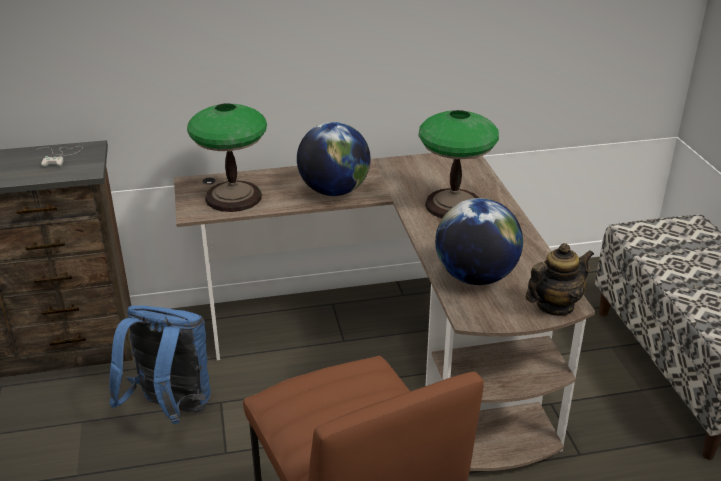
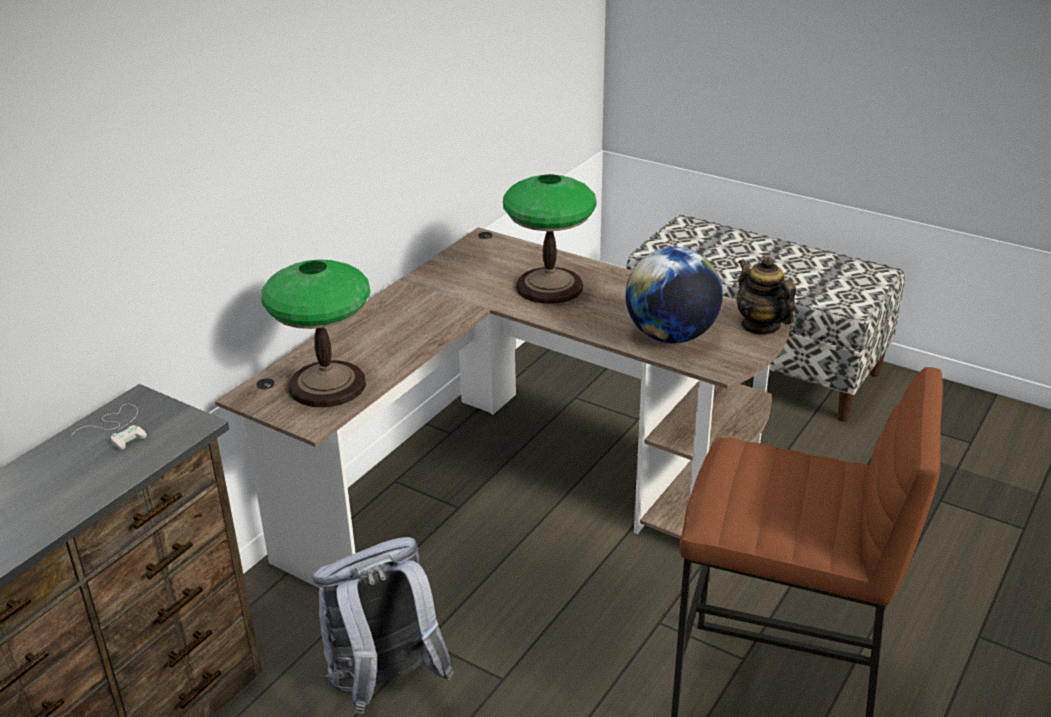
camera: 45 degrees left, 0 degrees up
blue backpack [109,305,211,424] -> grey backpack [313,537,454,714]
globe [297,122,371,196] -> none
teapot [525,243,594,316] -> teapot turned 45 degrees counterclockwise [737,256,796,335]

